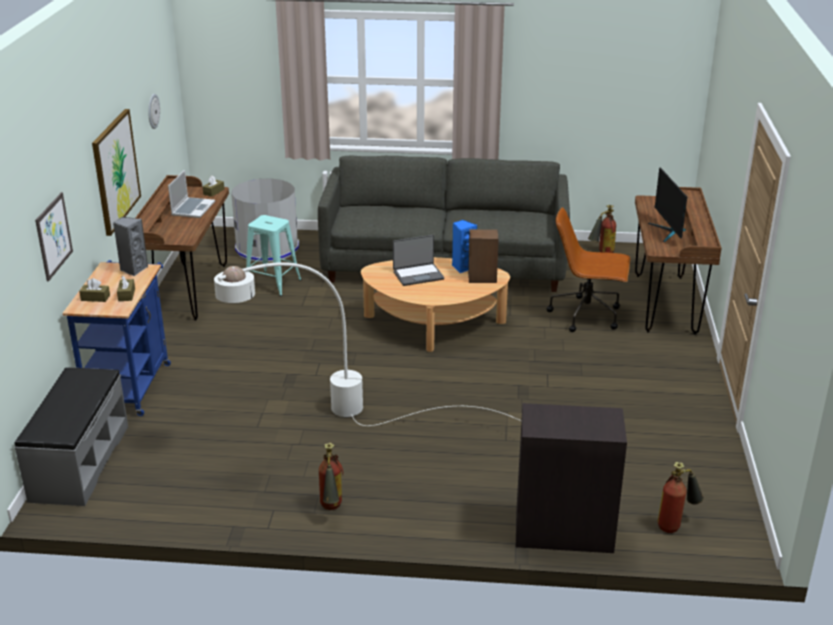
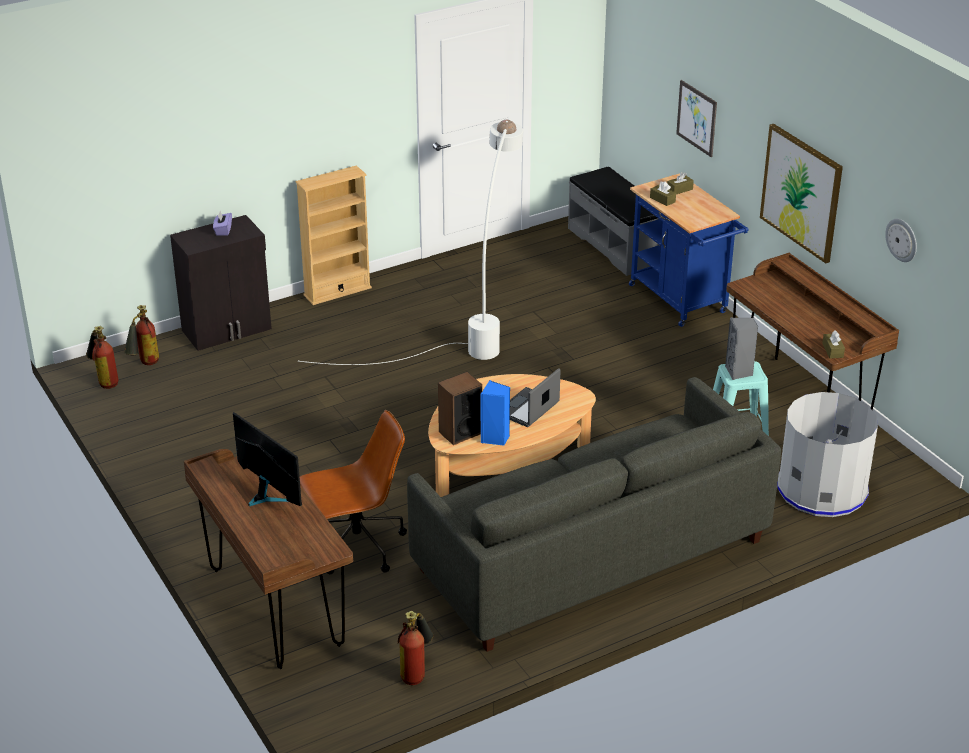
camera: 145 degrees right, 5 degrees up
grey speaker [113,217,148,276] -> grey speaker moved to [725,317,758,380]
laptop [168,170,215,218] -> none
fire extinguisher [319,443,343,510] -> fire extinguisher moved to [86,326,119,389]
none -> purple tissue box [213,211,232,236]
none -> beige bookcase [295,165,372,305]

